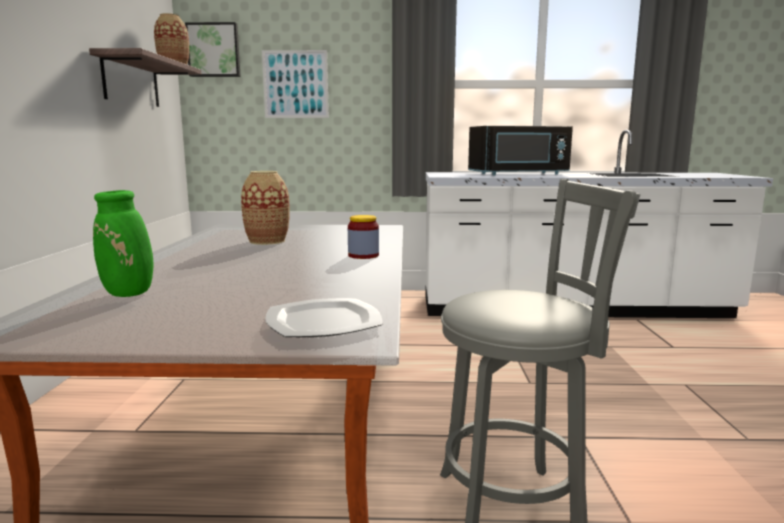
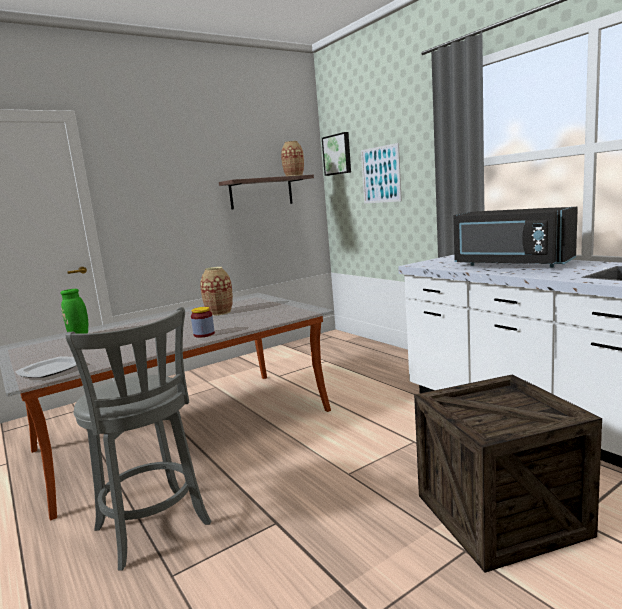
camera: 55 degrees right, 0 degrees up
none -> crate [414,374,602,572]

